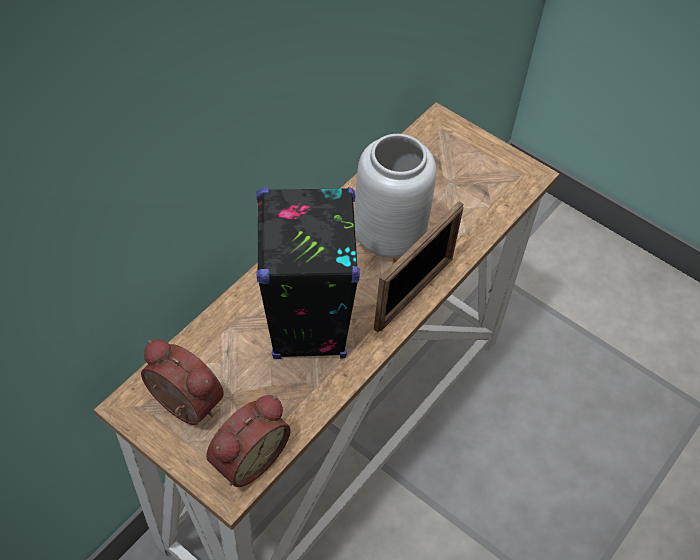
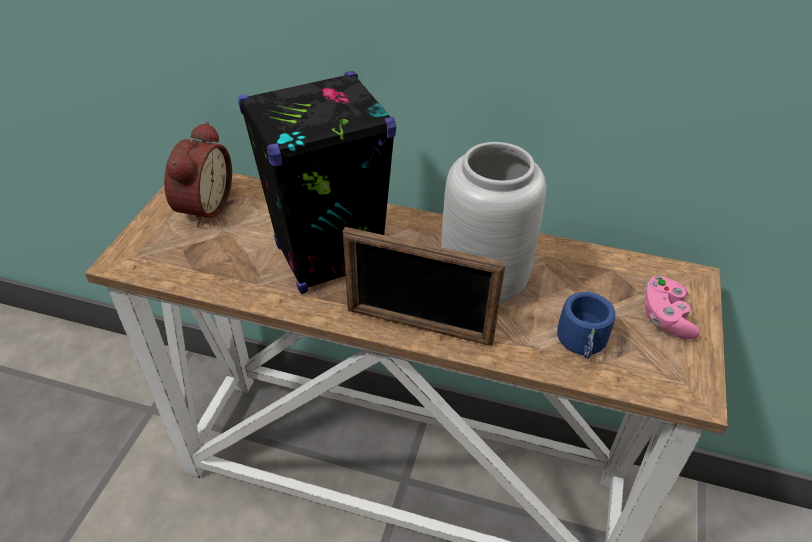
camera: 70 degrees right, 10 degrees down
alarm clock [206,395,291,487] -> none
none -> blue mug [557,292,615,359]
none -> pink game controller [645,276,700,339]

